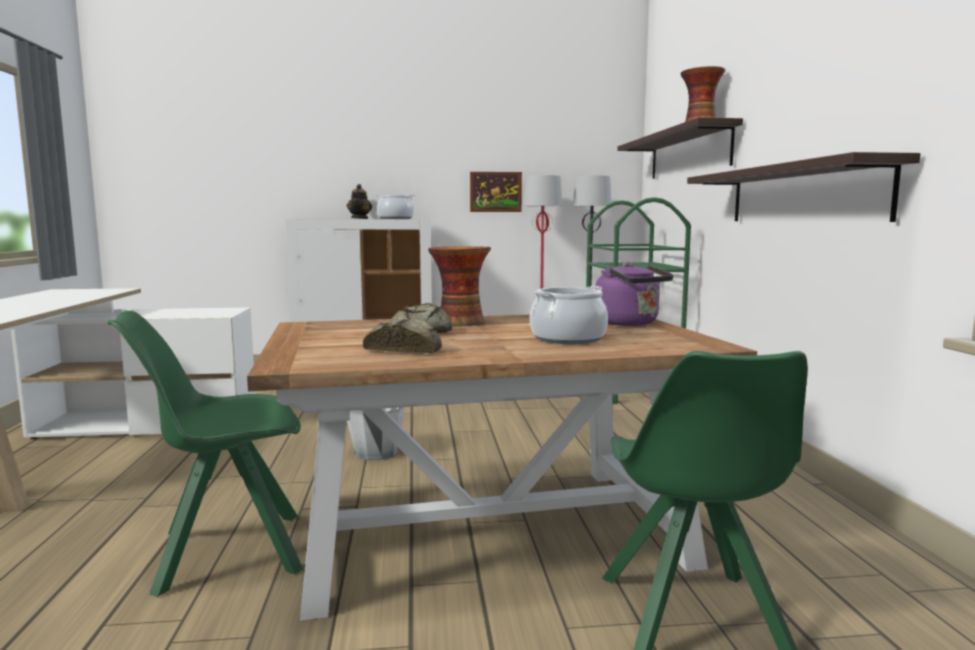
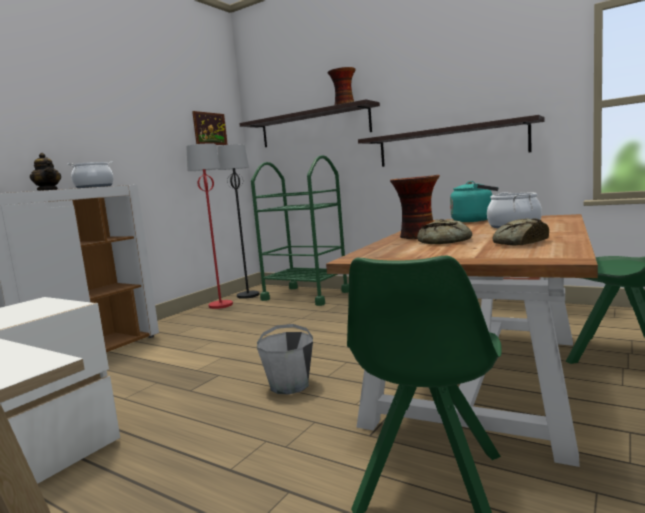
camera: 50 degrees left, 0 degrees up
picture [470,172,522,212] -> picture moved to [192,111,228,145]
purple kettle [596,262,673,326] -> turquoise kettle [450,181,498,222]

